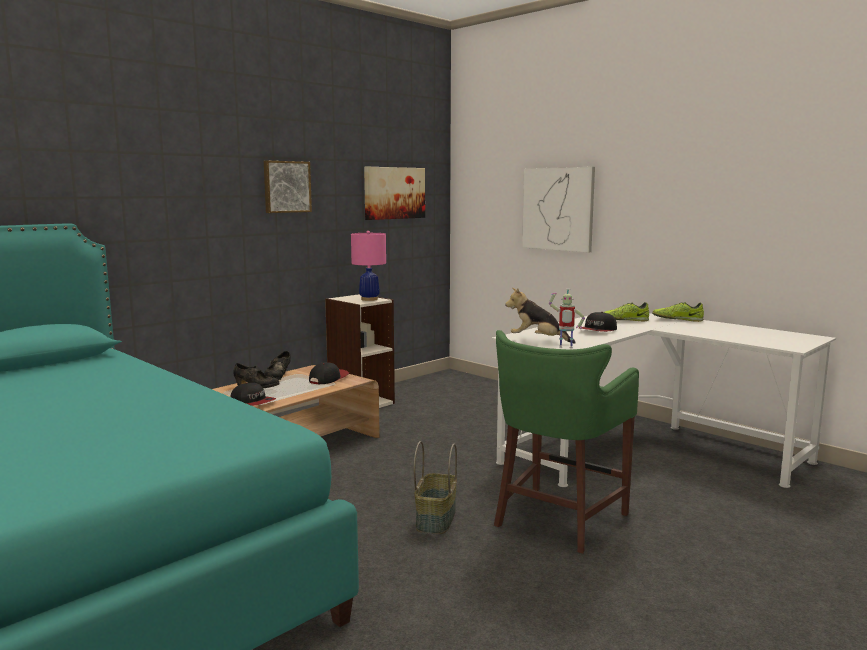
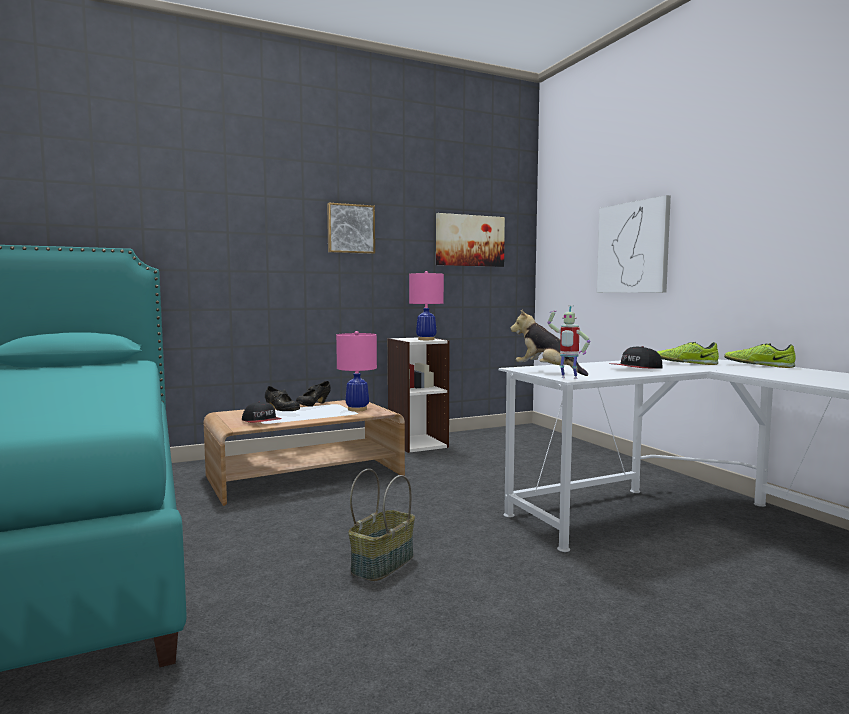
camera: 20 degrees right, 5 degrees down
cap [309,362,349,384] -> pink table lamp [336,331,377,412]
green stool [494,330,639,554] -> none

